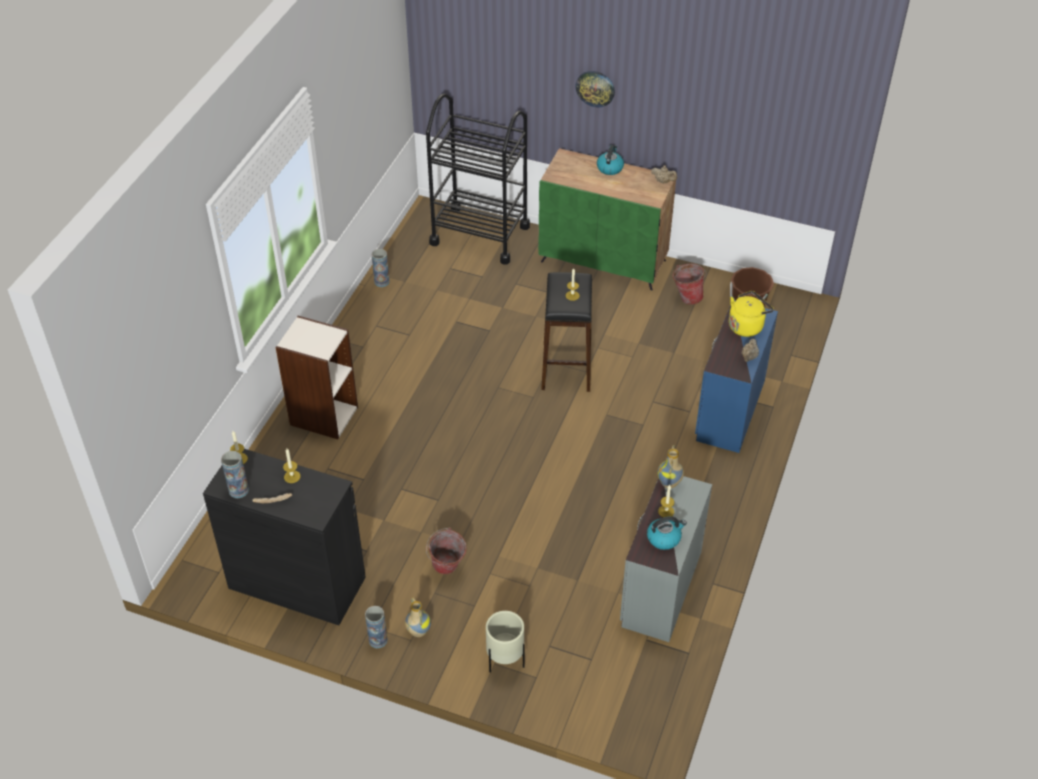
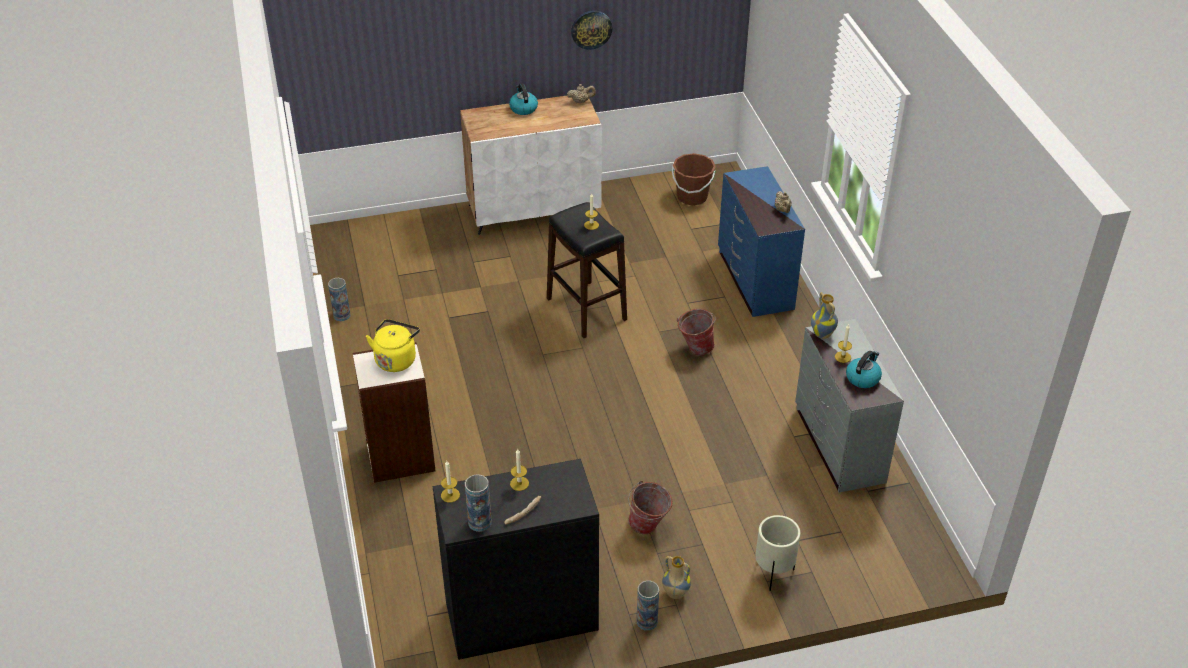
camera: 35 degrees left, 5 degrees down
black cart [426,94,530,264] -> none
green cabinet [538,148,676,290] -> white cabinet [460,96,602,235]
wall clock [575,71,615,107] -> wall clock moved to [571,11,613,50]
bucket [672,264,706,305] -> bucket moved to [677,309,716,356]
yellow kettle [729,291,774,337] -> yellow kettle moved to [366,319,420,372]

